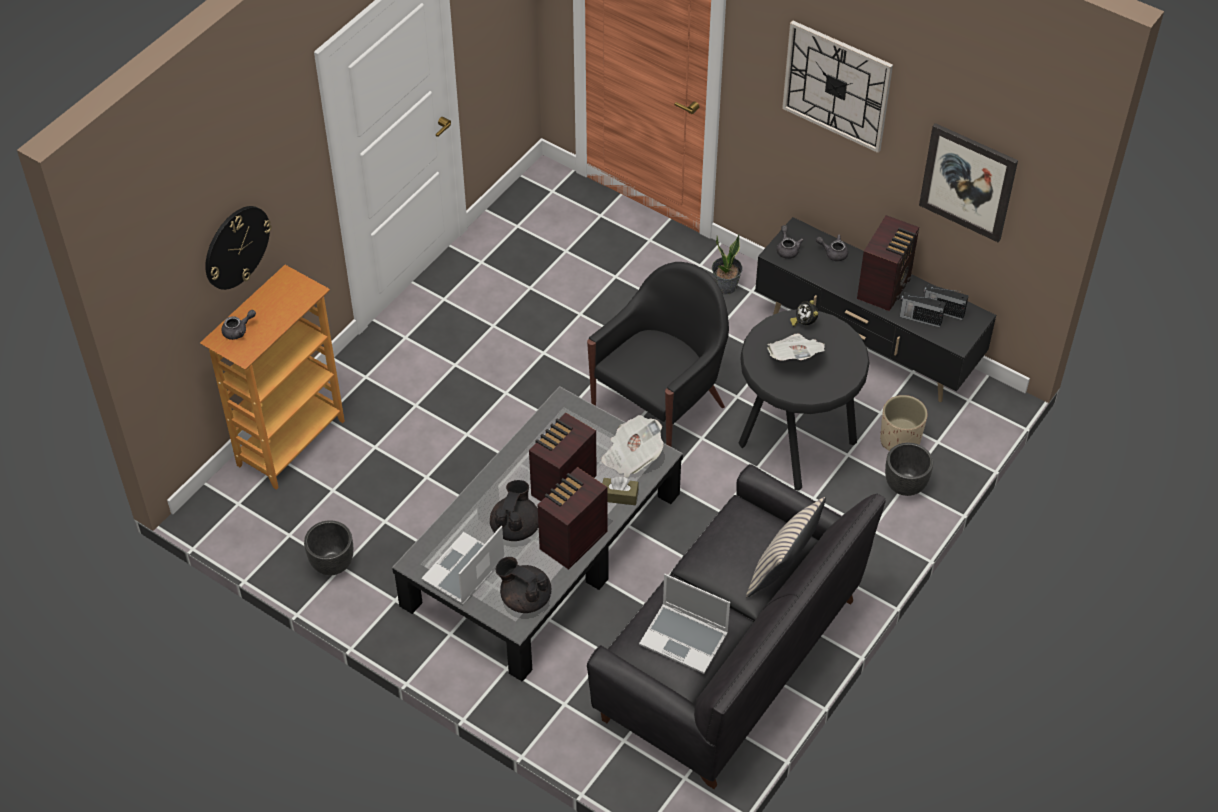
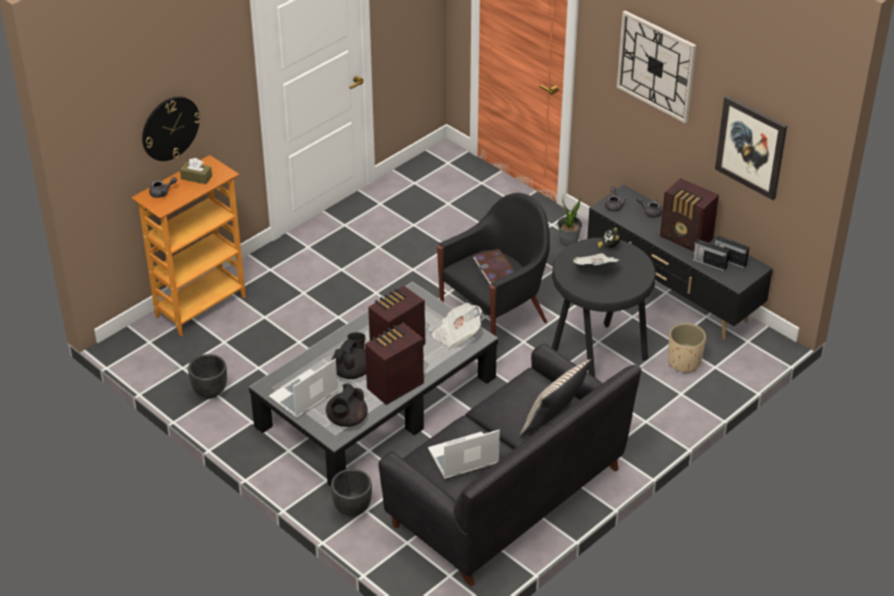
camera: 10 degrees right, 10 degrees down
black teapot [495,557,551,613] -> black teapot turned 105 degrees counterclockwise [326,383,368,427]
brown tissue box [602,477,639,505] -> brown tissue box moved to [180,158,212,184]
laptop [639,574,730,674] -> laptop turned 120 degrees clockwise [428,429,500,479]
radio [857,215,919,311] -> radio turned 90 degrees clockwise [660,178,719,252]
black planter [885,443,933,496] -> black planter moved to [331,469,372,517]
none -> book [473,249,514,285]

